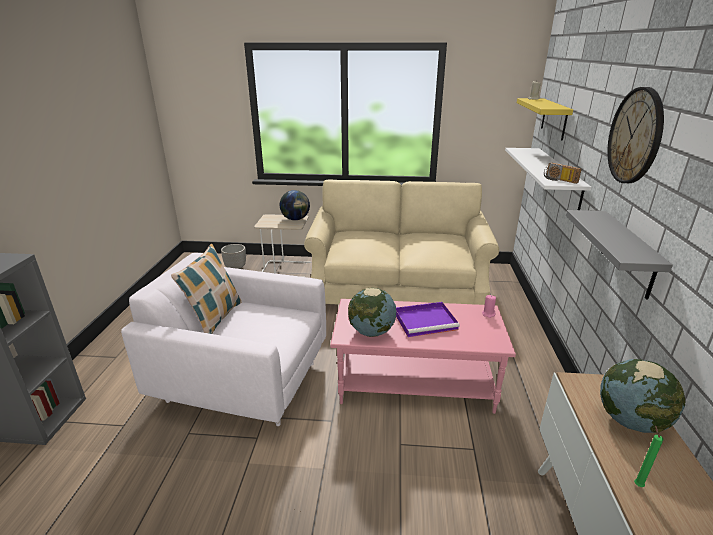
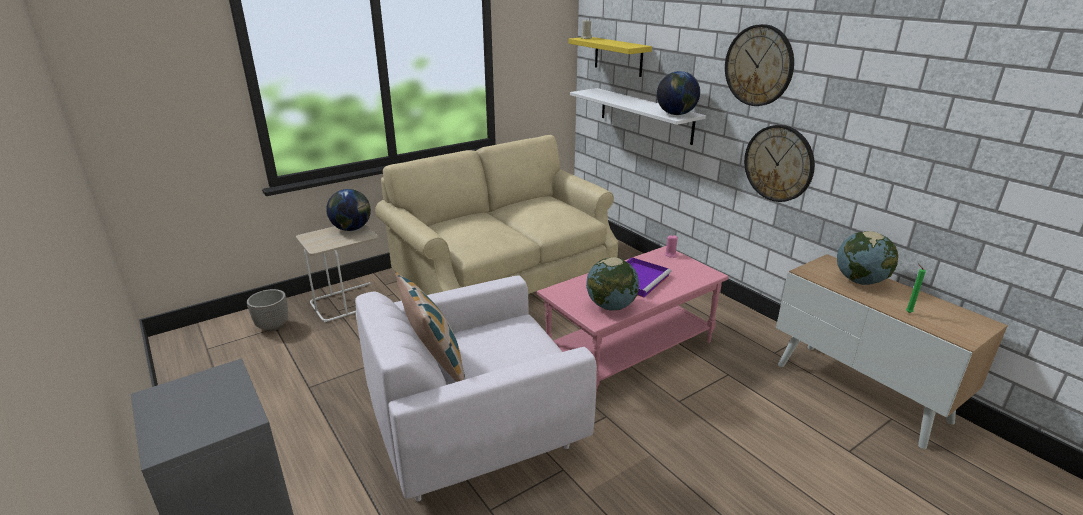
camera: 40 degrees left, 0 degrees up
radio [544,163,582,184] -> globe [657,71,700,115]
grey shelf [566,210,673,299] -> wall clock [744,125,815,202]

